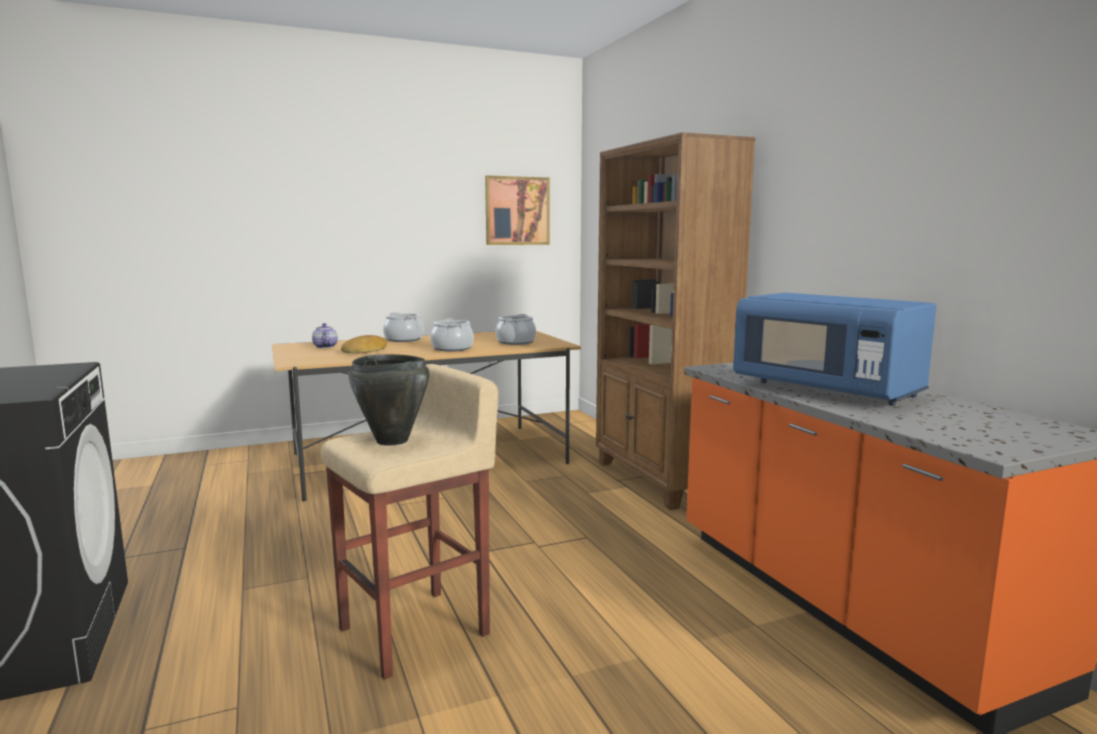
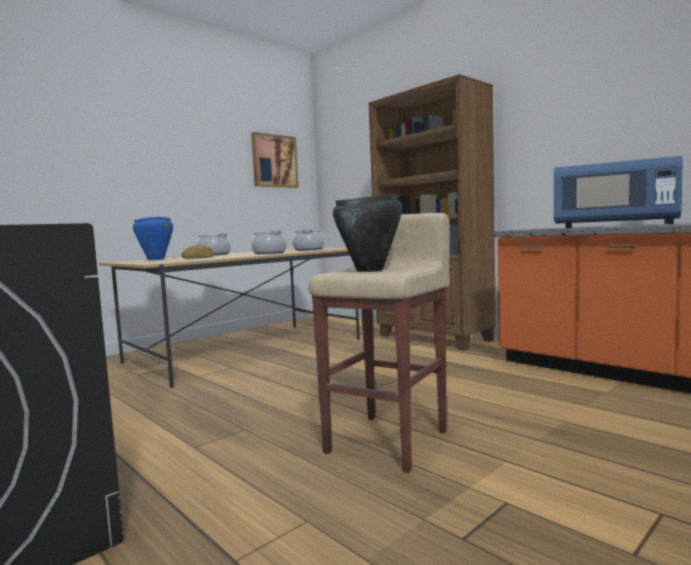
camera: 20 degrees left, 5 degrees down
teapot [312,323,338,348] -> blue cooking pot [133,217,173,260]

